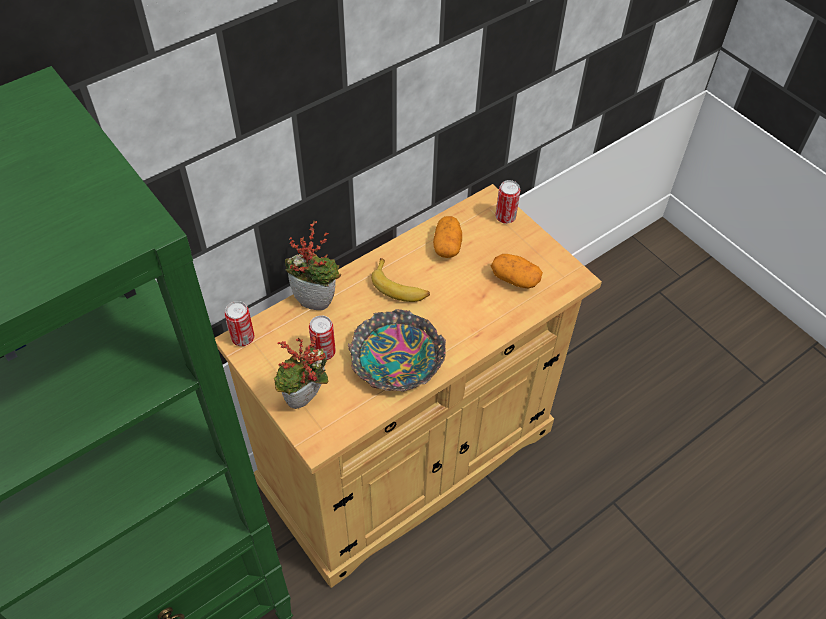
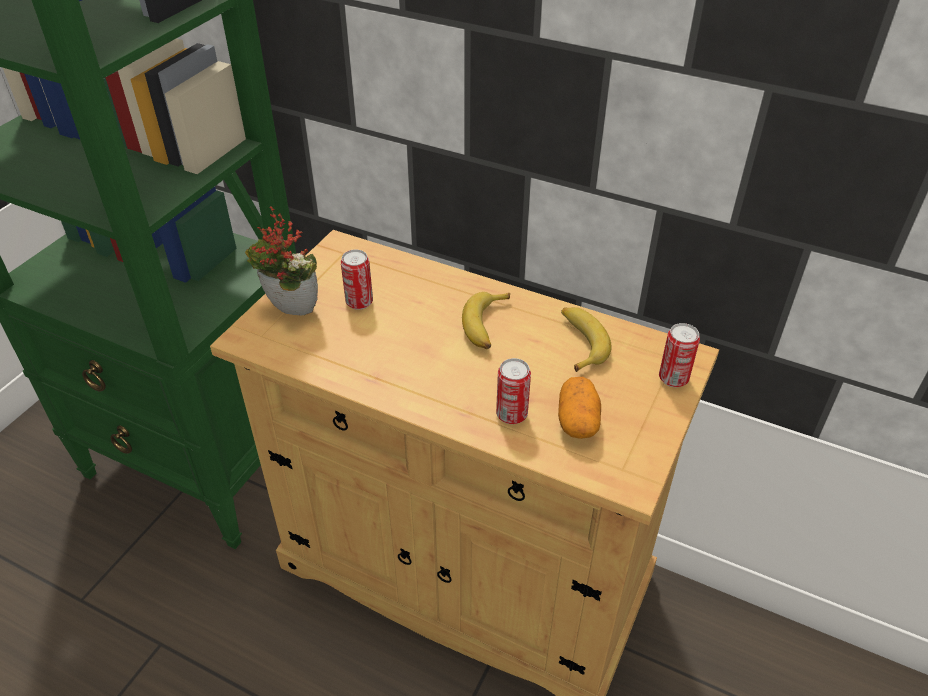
camera: 65 degrees right, 10 degrees down
can [225,301,254,346] -> can moved to [496,358,531,424]
potted plant [285,221,342,310] -> none
bowl [348,309,446,392] -> none
potato [433,216,462,258] -> banana [561,307,612,372]

